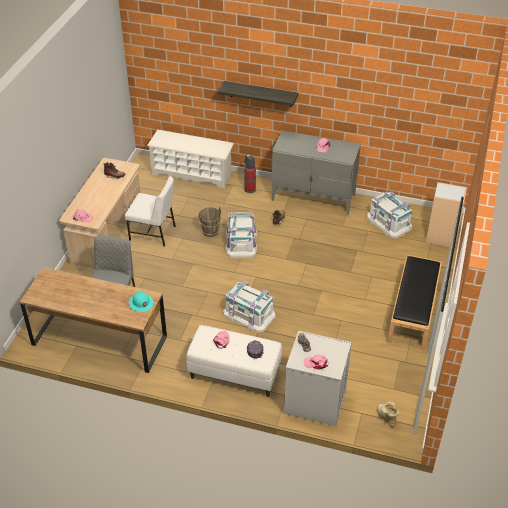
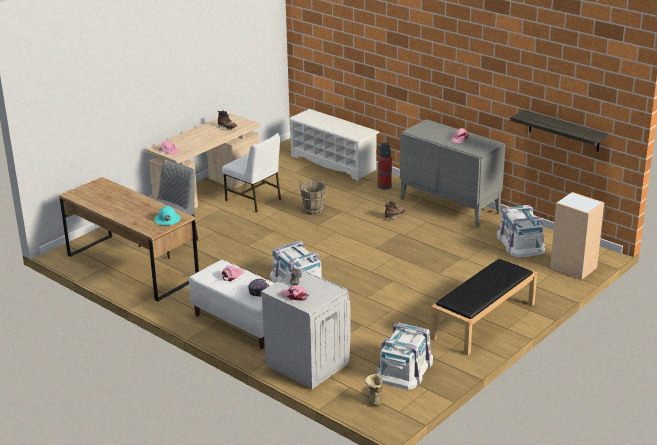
camera: 25 degrees right, 15 degrees down
shelf [218,81,298,107] -> shelf moved to [510,110,608,152]
white storage box [226,212,257,258] -> white storage box moved to [377,323,433,390]

